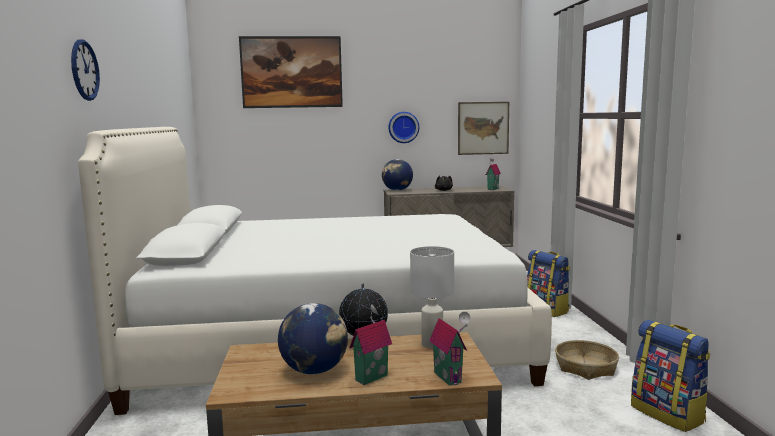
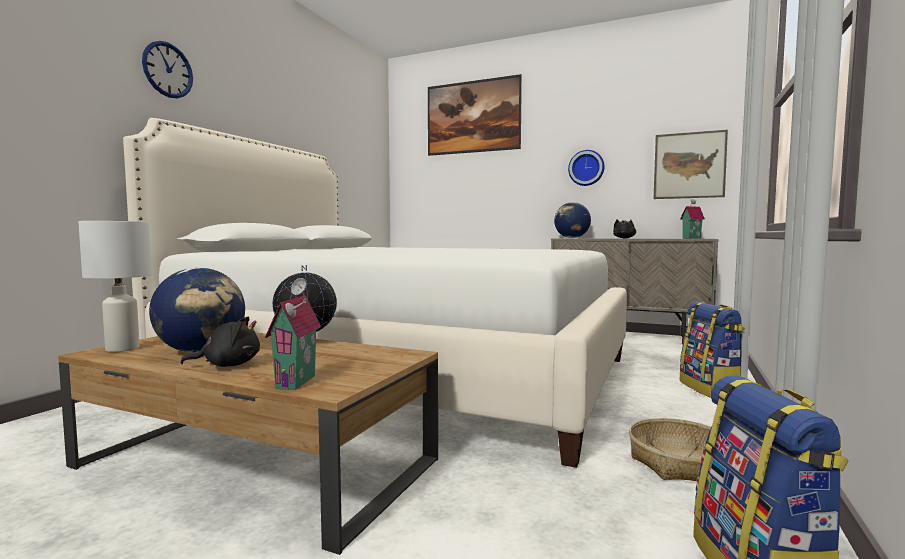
camera: 30 degrees right, 5 degrees down
toy house [349,304,392,385] -> black plush toy [180,317,260,367]
white table lamp [410,246,454,348] -> white table lamp moved to [78,221,152,352]

